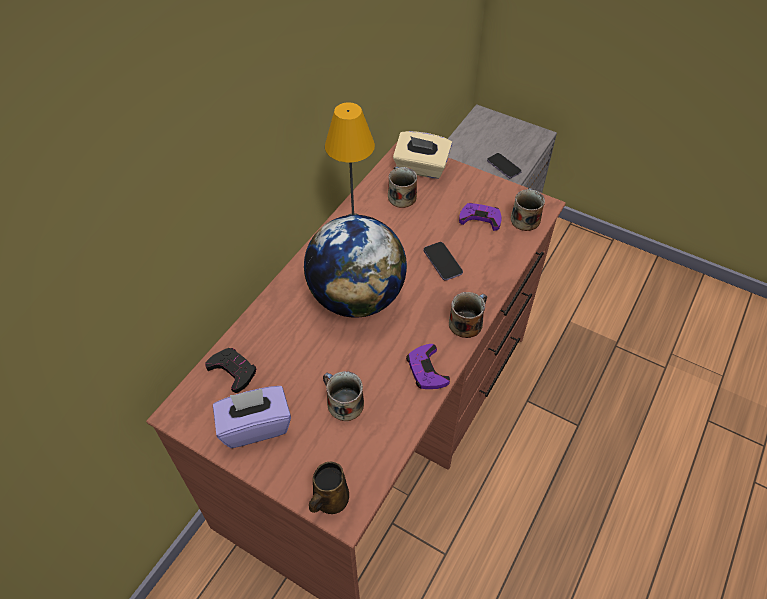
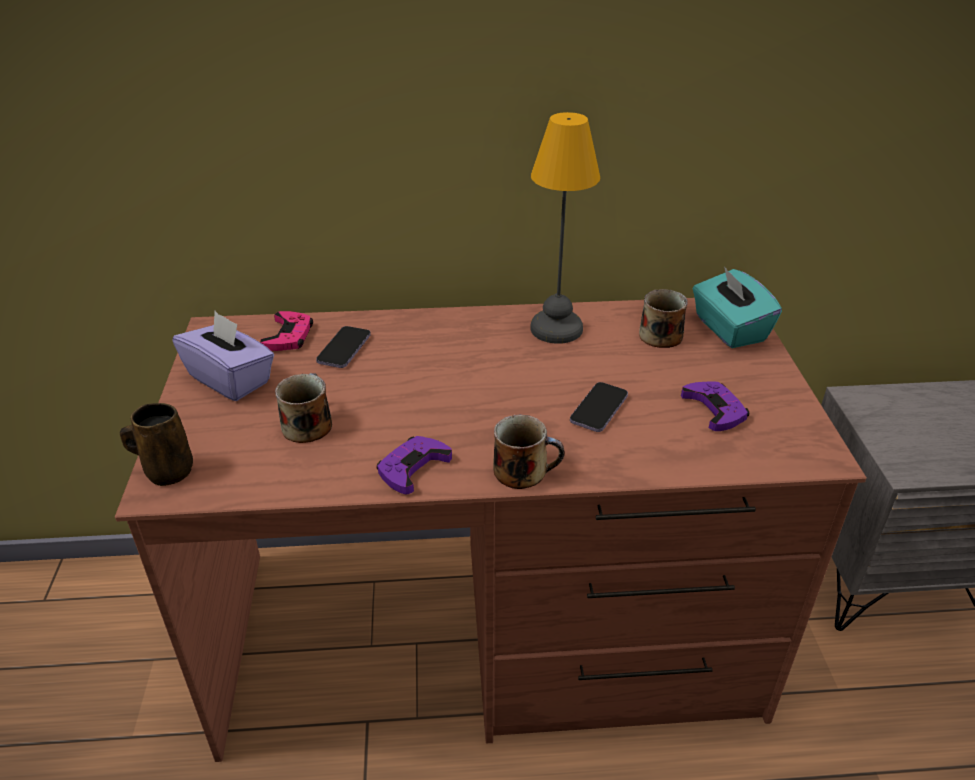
camera: 55 degrees right, 15 degrees down
black game controller [205,348,256,393] -> pink game controller [260,311,313,351]
globe [304,215,407,318] -> none
beige tissue box [393,131,452,179] -> turquoise tissue box [693,266,782,348]
phone [487,153,522,178] -> phone moved to [316,326,371,368]
mug [511,188,545,231] -> none

